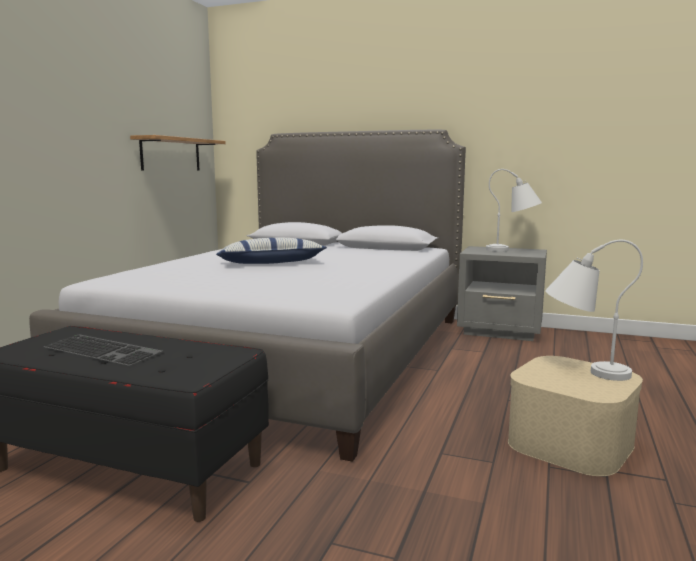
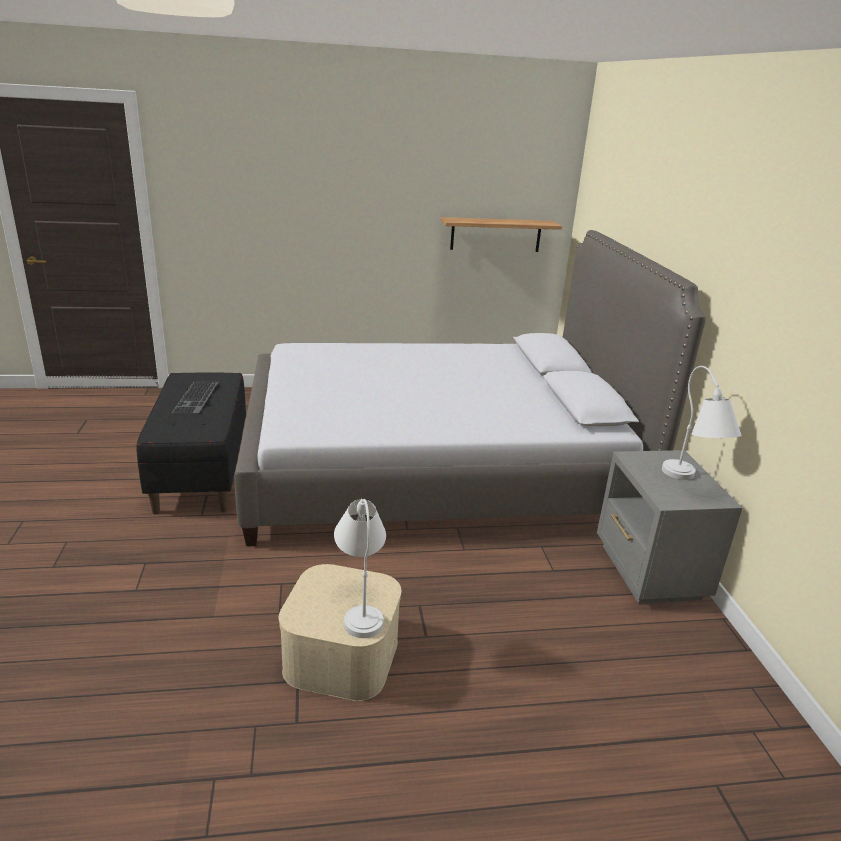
camera: 60 degrees right, 15 degrees up
pillow [216,238,327,264] -> none

